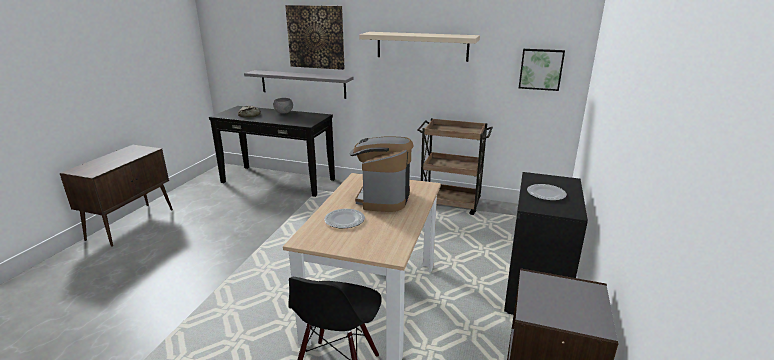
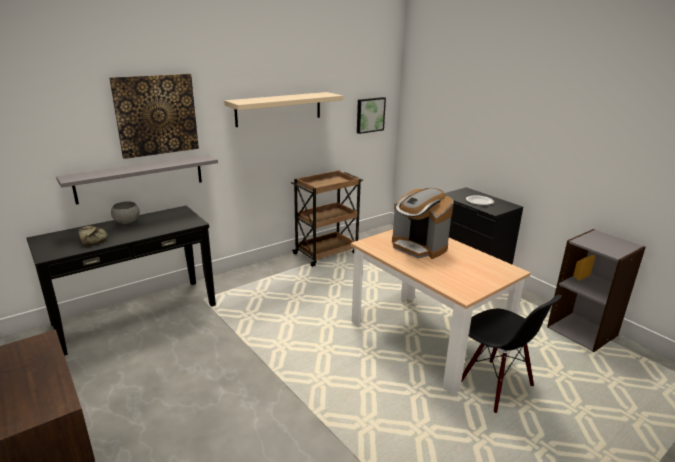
camera: 55 degrees left, 0 degrees up
plate [324,209,365,228] -> none

